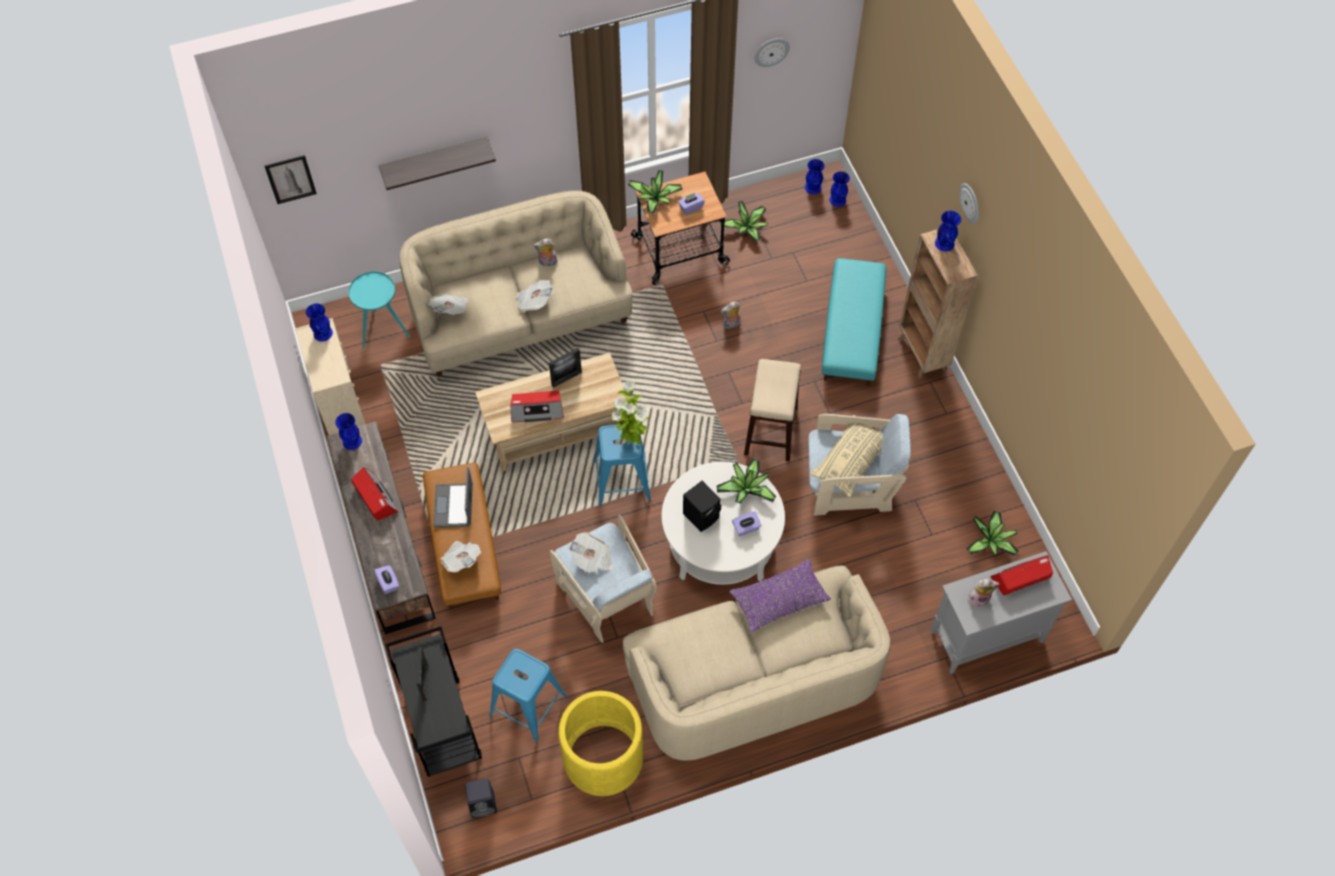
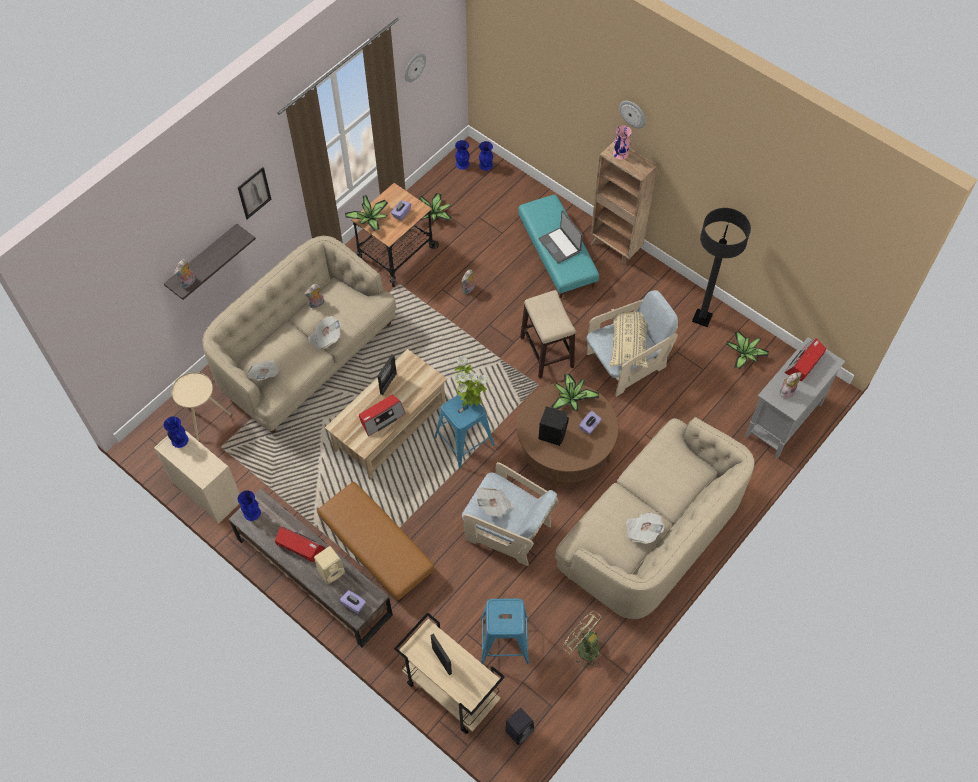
camera: 30 degrees left, 0 degrees up
picture [265,155,317,204] -> picture moved to [238,167,271,219]
turquoise side table [349,271,411,349] -> beige side table [171,372,231,441]
black cart [385,626,482,777] -> beige cart [394,612,505,734]
laptop [433,467,473,528] -> laptop moved to [538,210,583,263]
newspaper [440,541,481,572] -> newspaper moved to [626,512,664,544]
yellow planter [558,691,643,796] -> green fan [563,611,602,668]
white coffee table [662,462,785,585] -> brown coffee table [517,382,618,490]
purple pillow [729,559,831,632] -> none
blue vase [935,211,961,252] -> pink vase [613,125,632,160]
none -> plush toy [174,259,195,289]
none -> beige speaker [314,546,345,584]
none -> black floor lamp [692,208,751,327]

